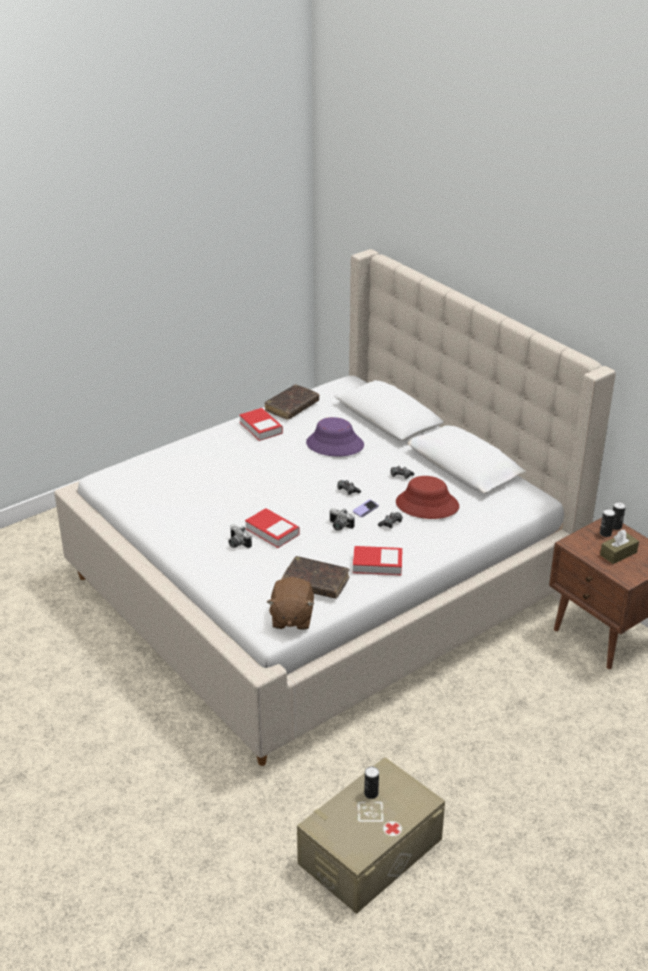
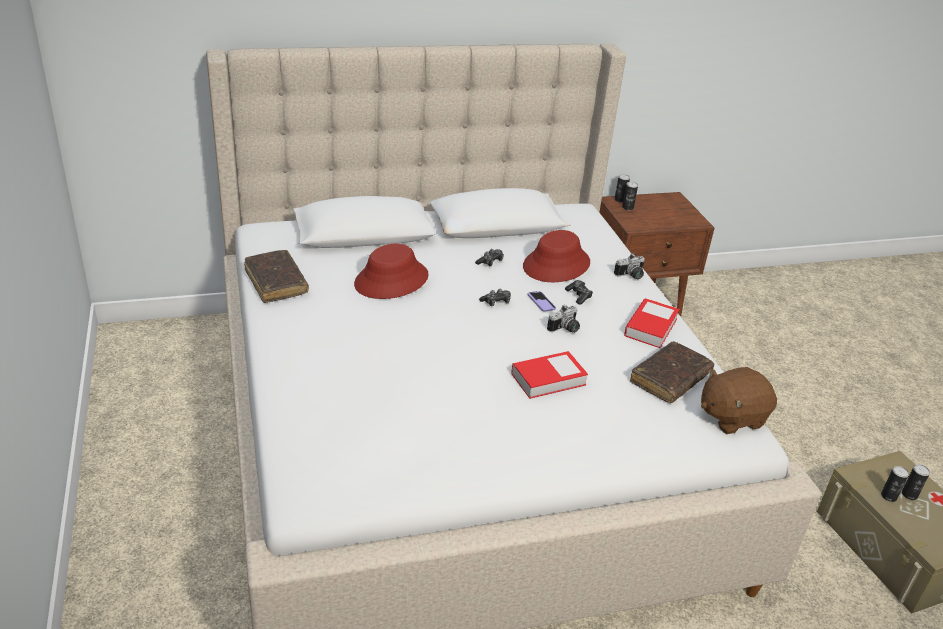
camera: 70 degrees left, 0 degrees up
camera [229,524,252,548] -> camera moved to [614,254,645,279]
book [239,408,283,441] -> none
brown plush toy [267,577,314,630] -> brown plush toy turned 135 degrees clockwise [701,367,777,434]
purple hat [306,417,364,457] -> red hat [354,244,429,299]
brown tissue box [600,530,639,564] -> none
none -> can [902,464,930,500]

